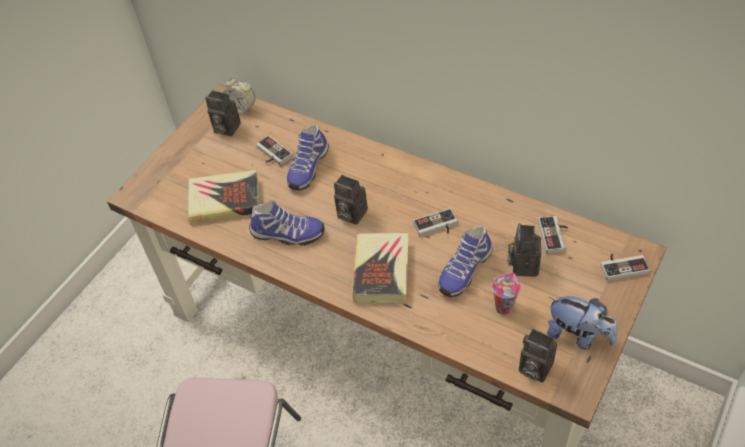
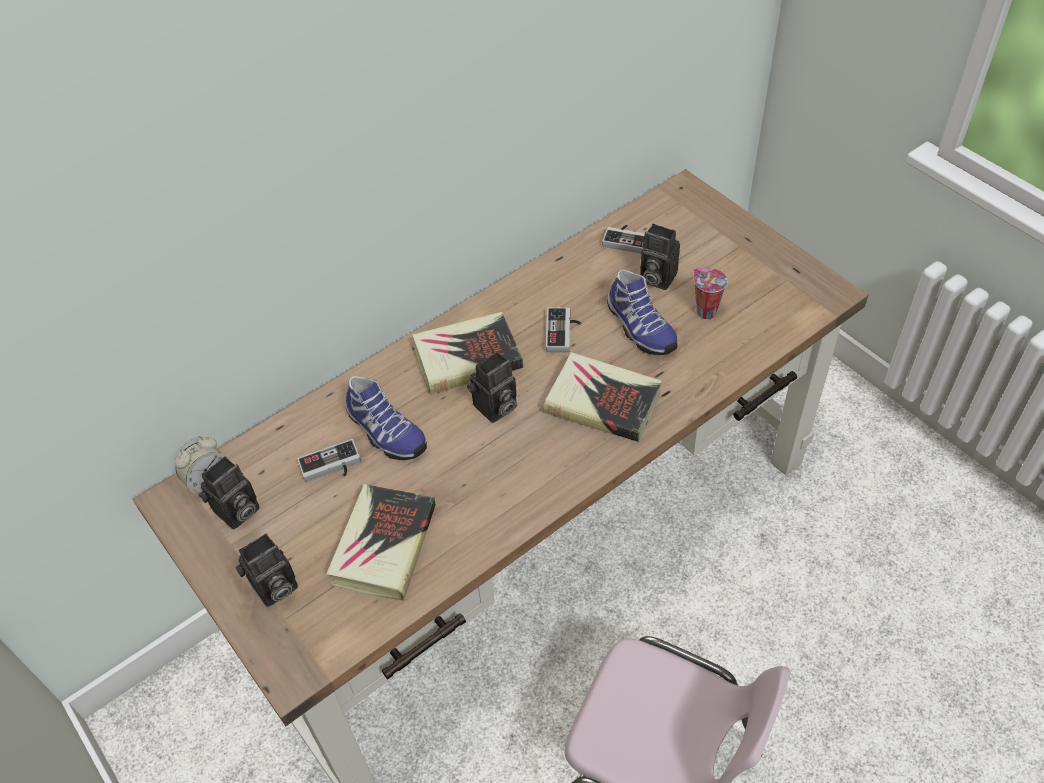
camera: 70 degrees left, 0 degrees up
shoe [249,201,325,246] -> none
camera [519,329,557,383] -> camera moved to [235,533,298,607]
plush toy [547,296,617,350] -> none
game controller [600,254,650,281] -> none
none -> book [412,312,523,395]

